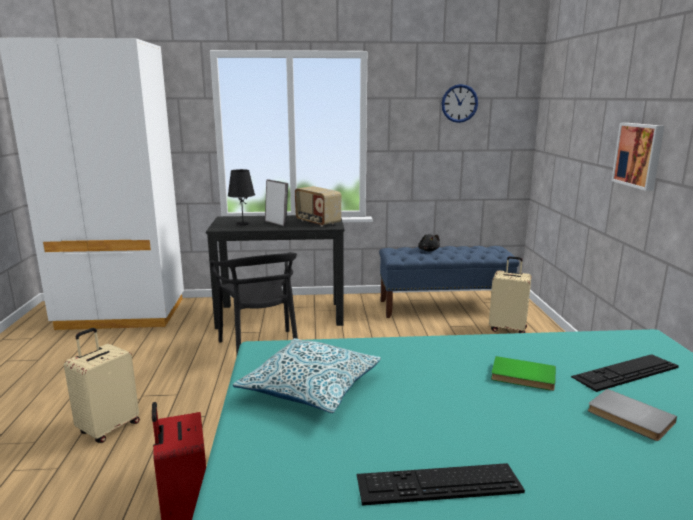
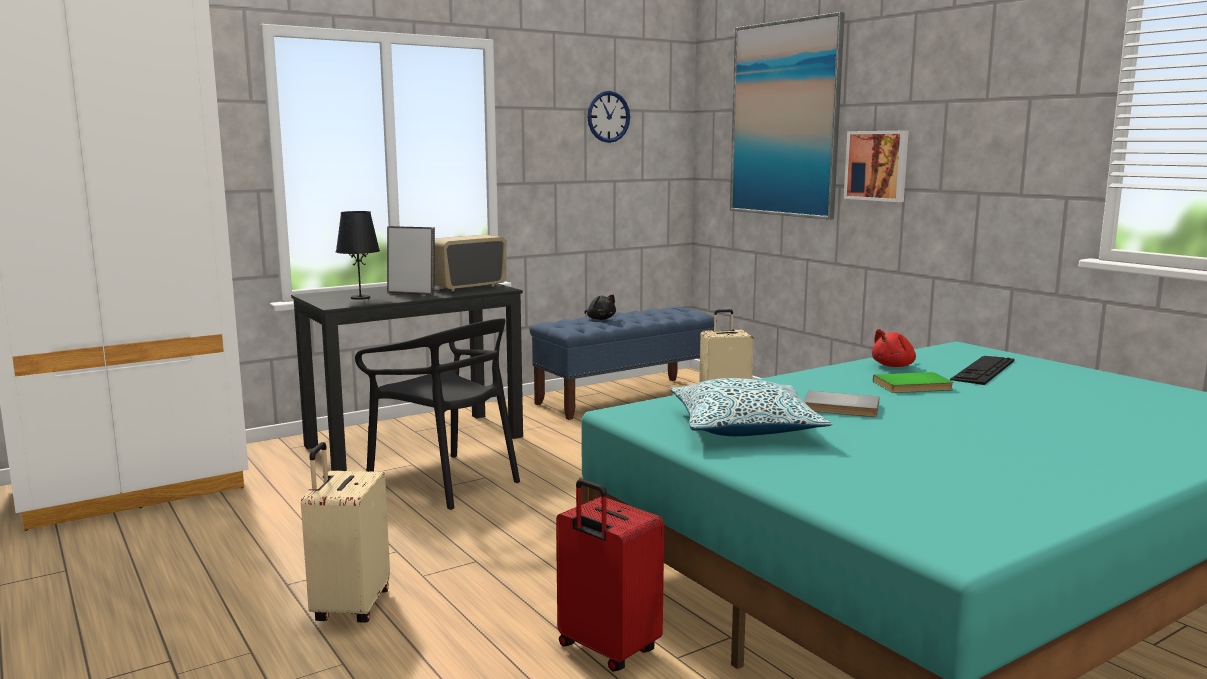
camera: 30 degrees left, 5 degrees down
radio [295,186,341,227] -> radio turned 120 degrees clockwise [434,235,507,291]
keyboard [357,463,525,506] -> none
grey book [588,389,677,441] -> grey book moved to [804,391,880,417]
none -> picture [730,12,845,220]
none -> red plush toy [872,329,916,367]

